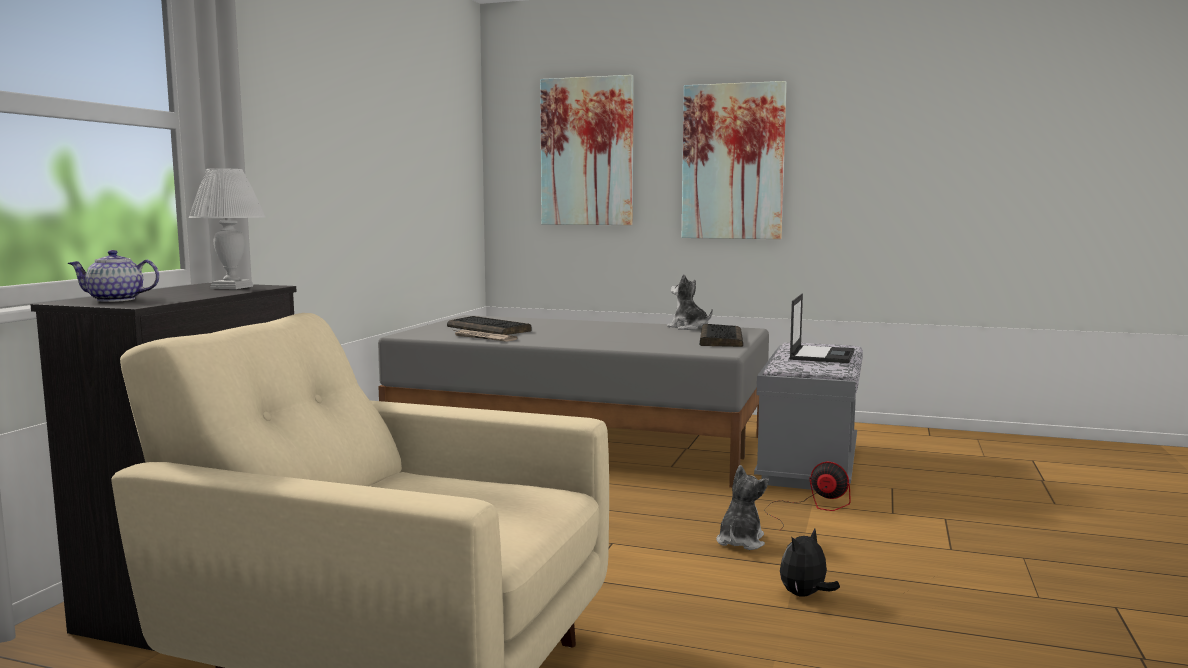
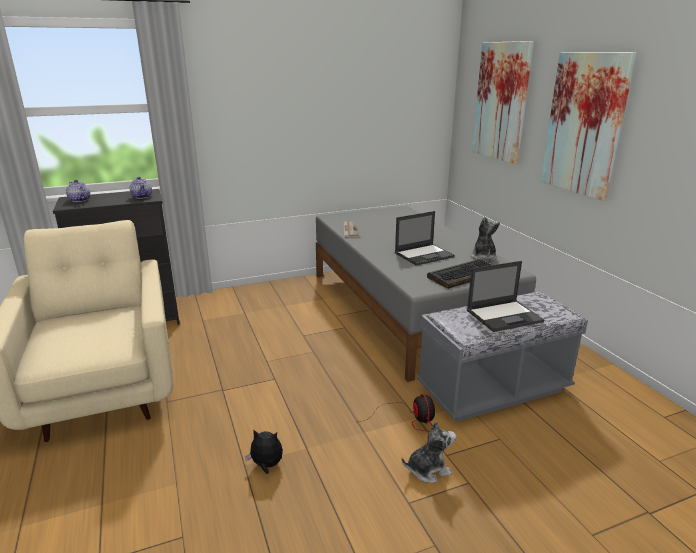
camera: 50 degrees right, 15 degrees up
white table lamp [188,168,266,289] -> teapot [130,177,152,199]
keyboard [447,316,532,335] -> none
plush toy [716,465,769,550] -> plush toy moved to [401,421,456,483]
none -> laptop [395,211,455,266]

